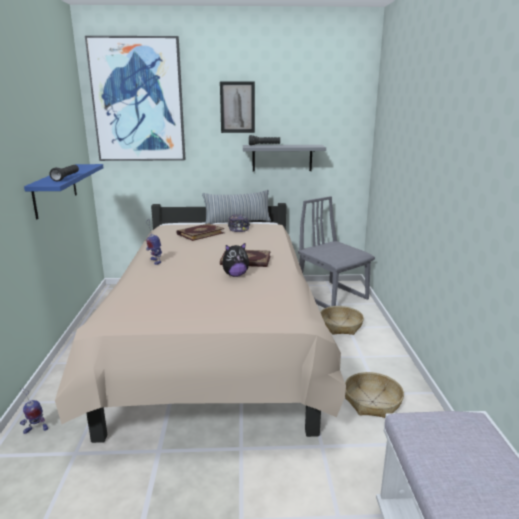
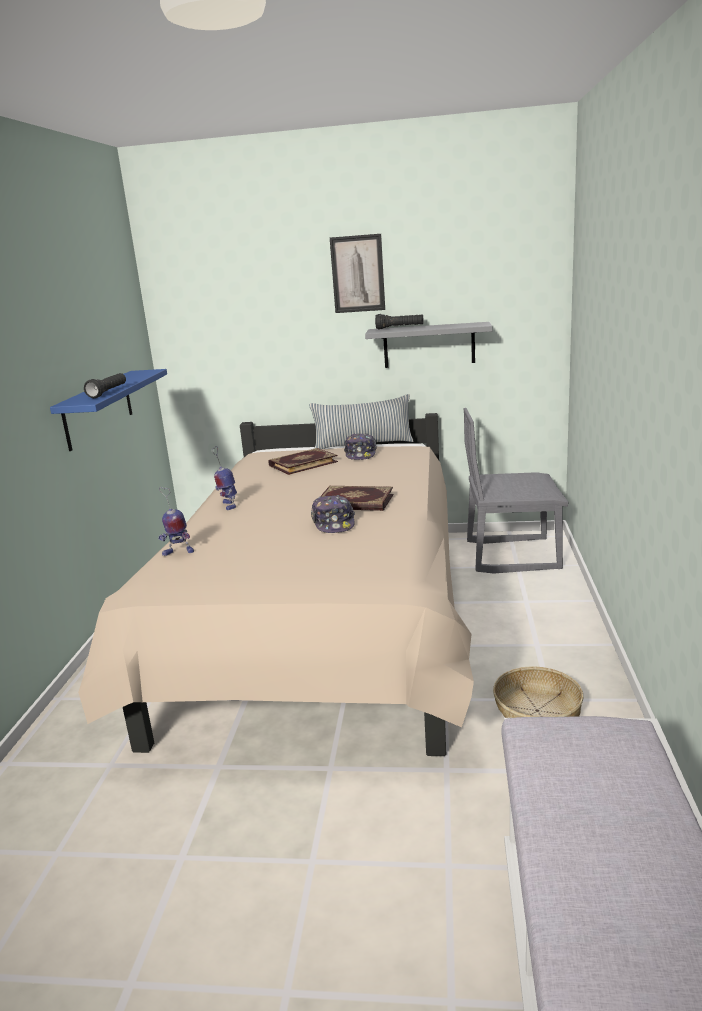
camera: 10 degrees right, 0 degrees up
toy robot [20,388,48,434] -> toy robot moved to [158,487,194,556]
picture [85,36,185,161] -> none
plush toy [222,242,249,277] -> cap [311,495,355,533]
grey chair [298,196,375,308] -> grey chair turned 60 degrees counterclockwise [464,408,569,574]
basket [320,306,364,335] -> none

